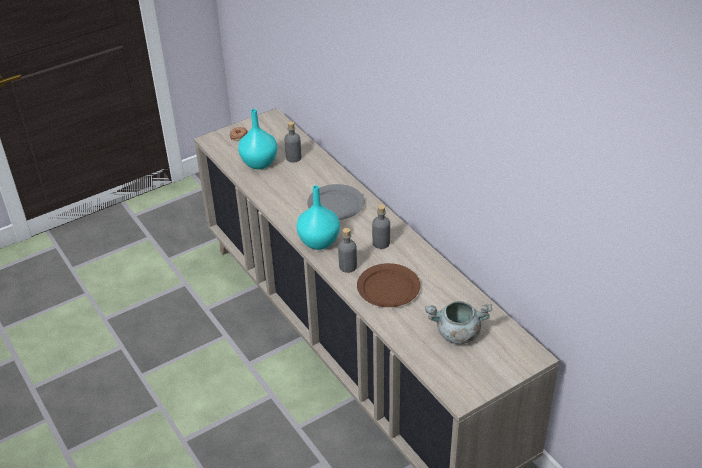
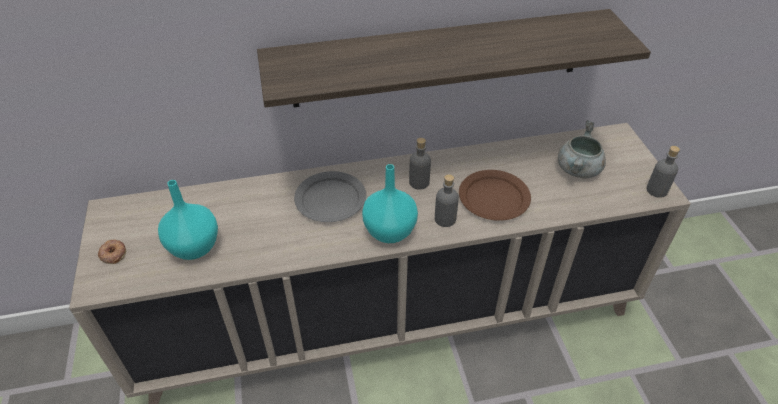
camera: 70 degrees left, 5 degrees up
grey bottle [284,121,302,163] -> grey bottle moved to [647,146,680,198]
none -> shelf [257,9,651,107]

